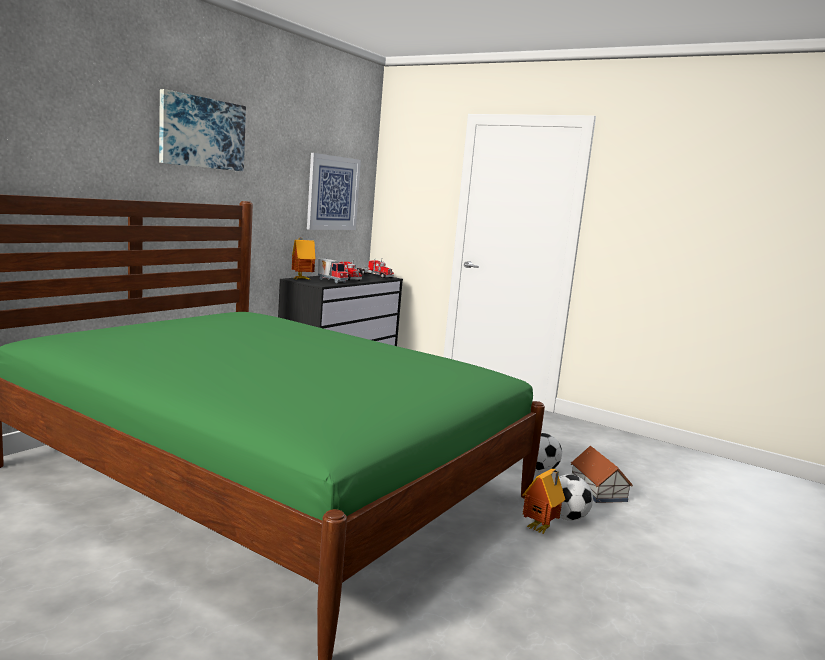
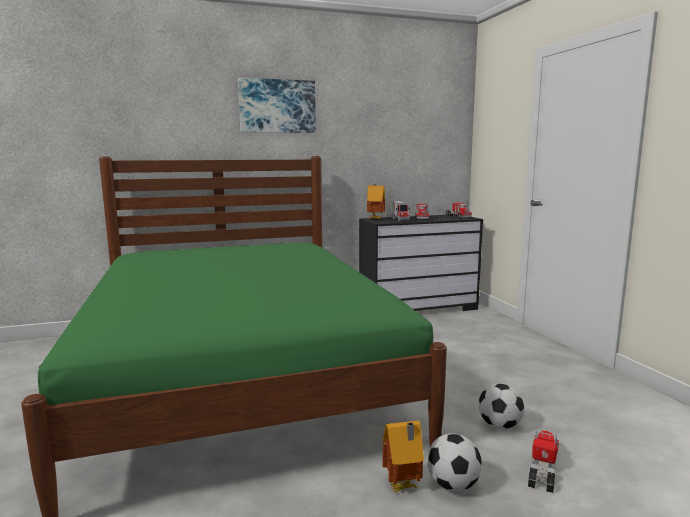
camera: 40 degrees right, 0 degrees up
picture [307,153,361,230] -> none
toy house [571,446,633,503] -> toy truck [528,430,559,493]

